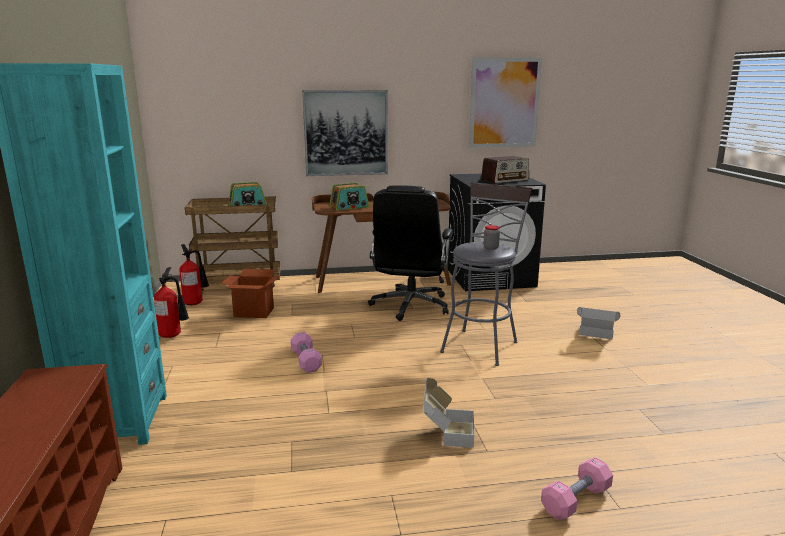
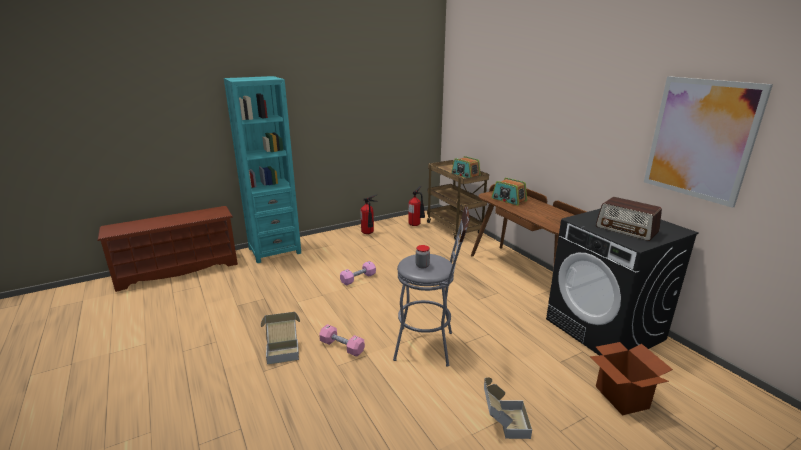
camera: 70 degrees right, 5 degrees up
cardboard box [221,269,281,318] -> cardboard box moved to [590,342,673,415]
picture [302,90,388,176] -> none
black office chair [368,185,454,321] -> none
pink dumbbell [541,457,613,520] -> pink dumbbell moved to [319,324,365,357]

